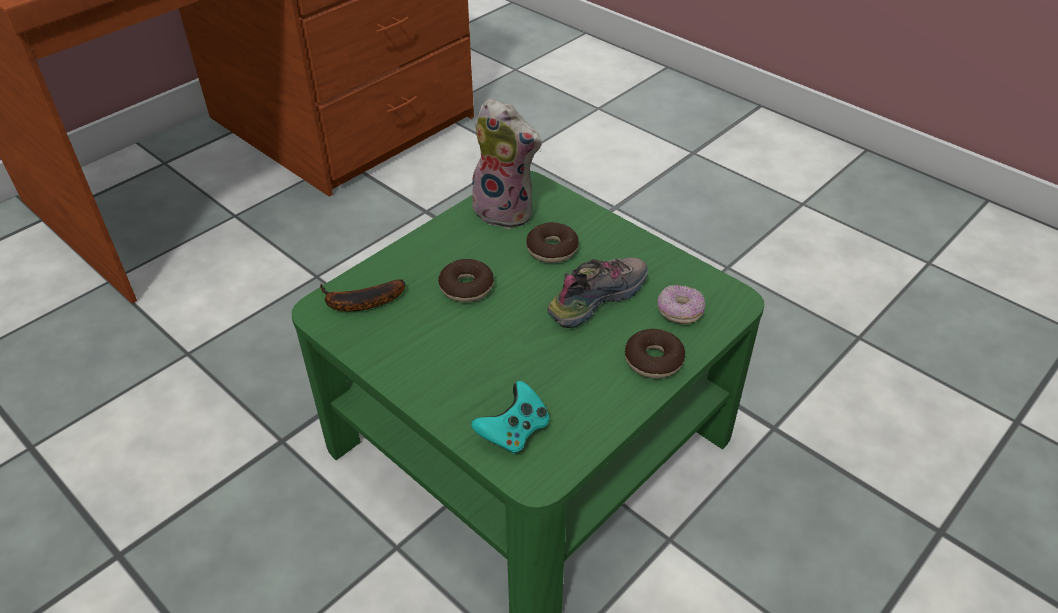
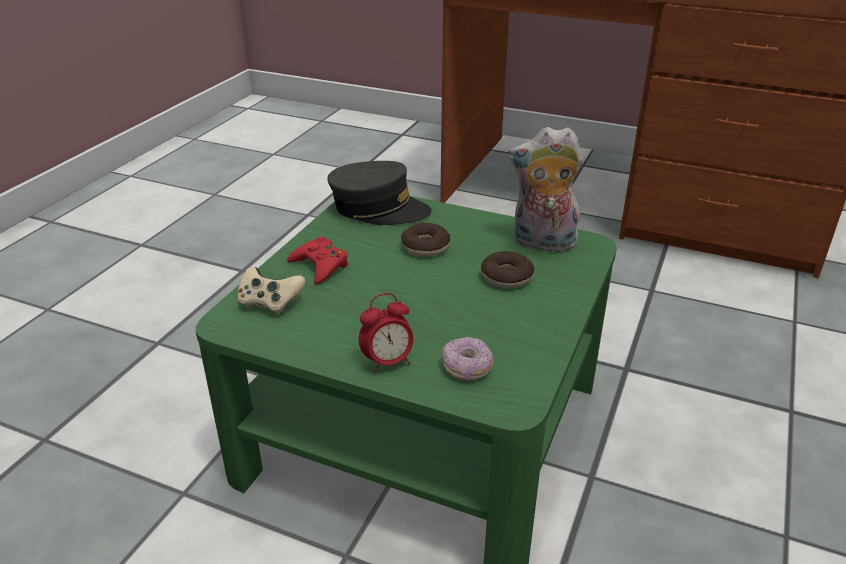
camera: 70 degrees right, 10 degrees down
banana [320,279,405,311] -> grey cap [328,161,432,225]
turquoise game controller [471,381,550,454] -> beige game controller [238,266,305,315]
plush toy [472,98,542,229] -> plush toy turned 90 degrees clockwise [508,127,583,252]
shoe [547,257,648,328] -> none
donut [625,329,685,378] -> alarm clock [359,293,413,374]
none -> red game controller [287,236,348,285]

